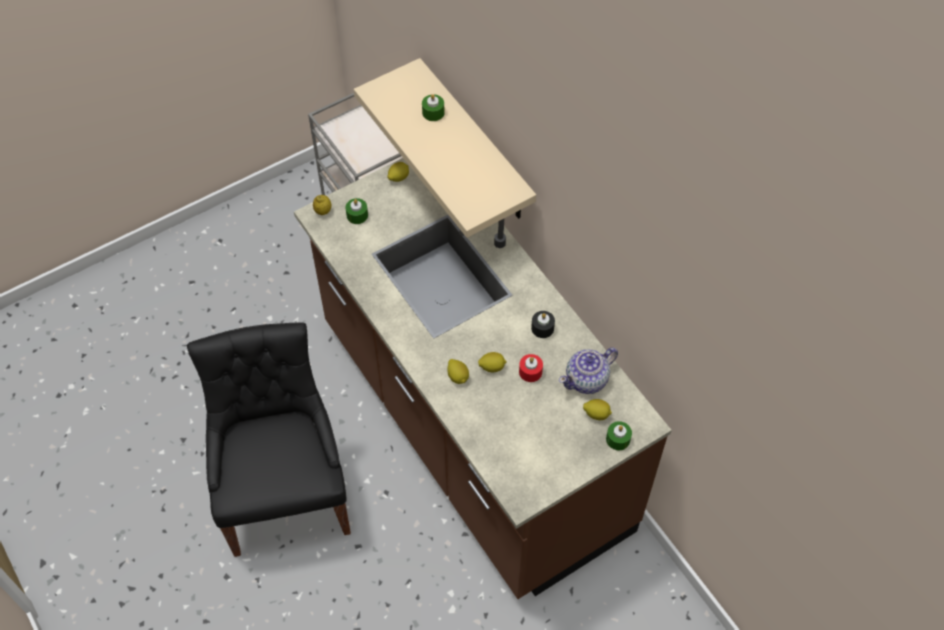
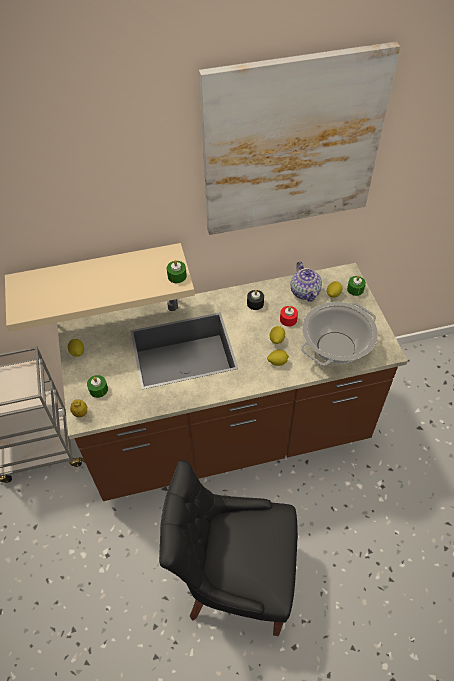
camera: 70 degrees left, 5 degrees down
green candle [422,94,445,121] -> green candle moved to [167,260,187,283]
none -> picture [199,42,400,235]
none -> cooking pot [301,302,378,366]

